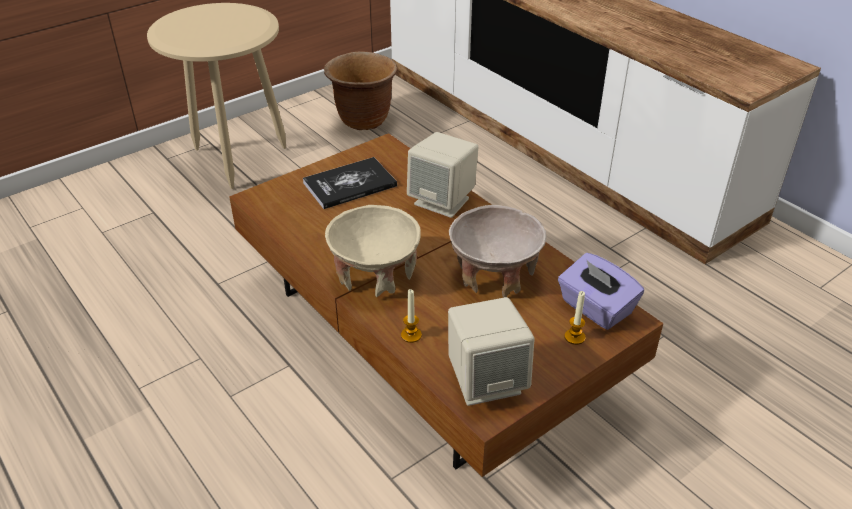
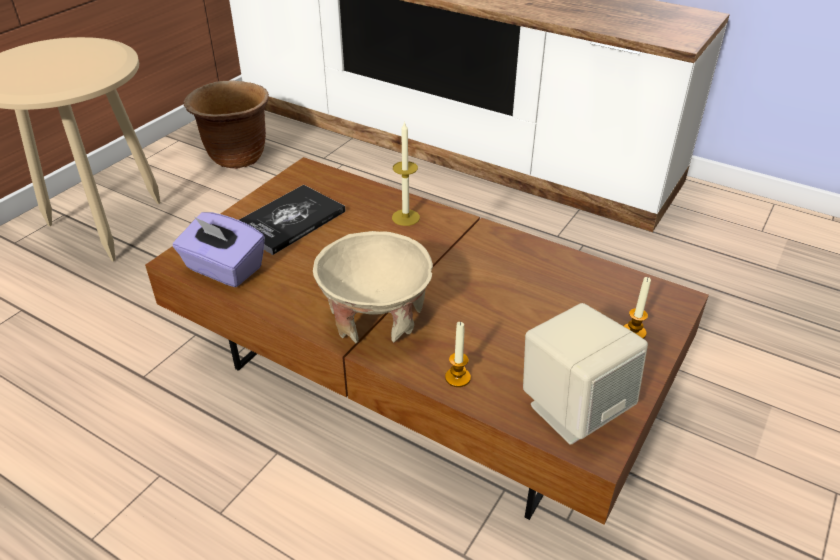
camera: 20 degrees left, 0 degrees up
beige speaker [407,132,479,218] -> candle [392,121,420,226]
beige bowl [449,205,547,298] -> none
purple tissue box [558,253,644,330] -> purple tissue box moved to [173,212,265,287]

